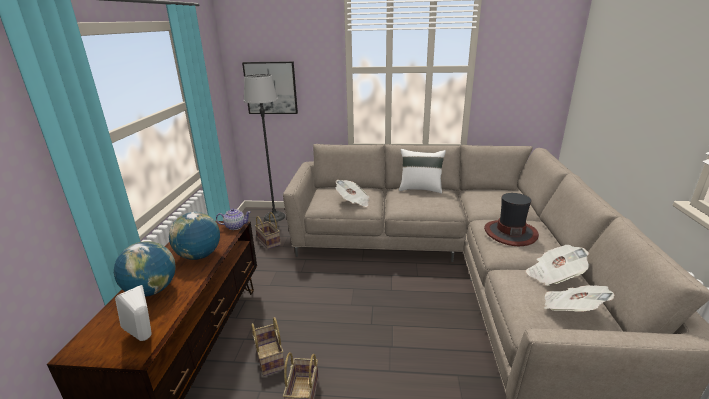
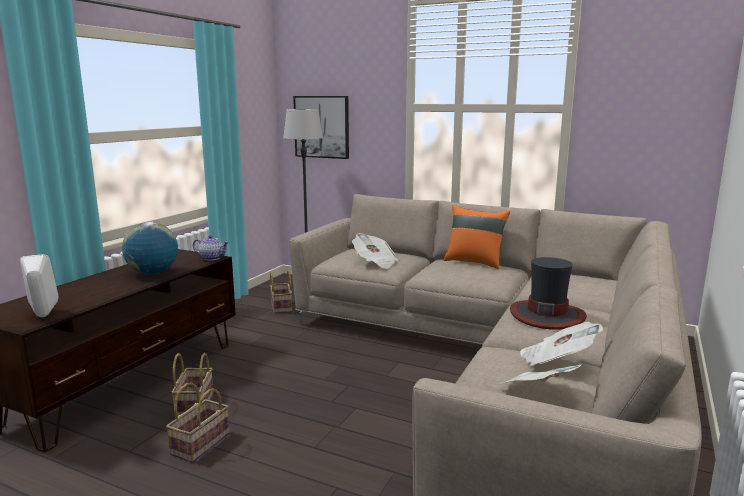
camera: 20 degrees right, 10 degrees down
globe [114,241,176,297] -> none
white pillow [399,149,446,194] -> orange pillow [444,205,510,269]

